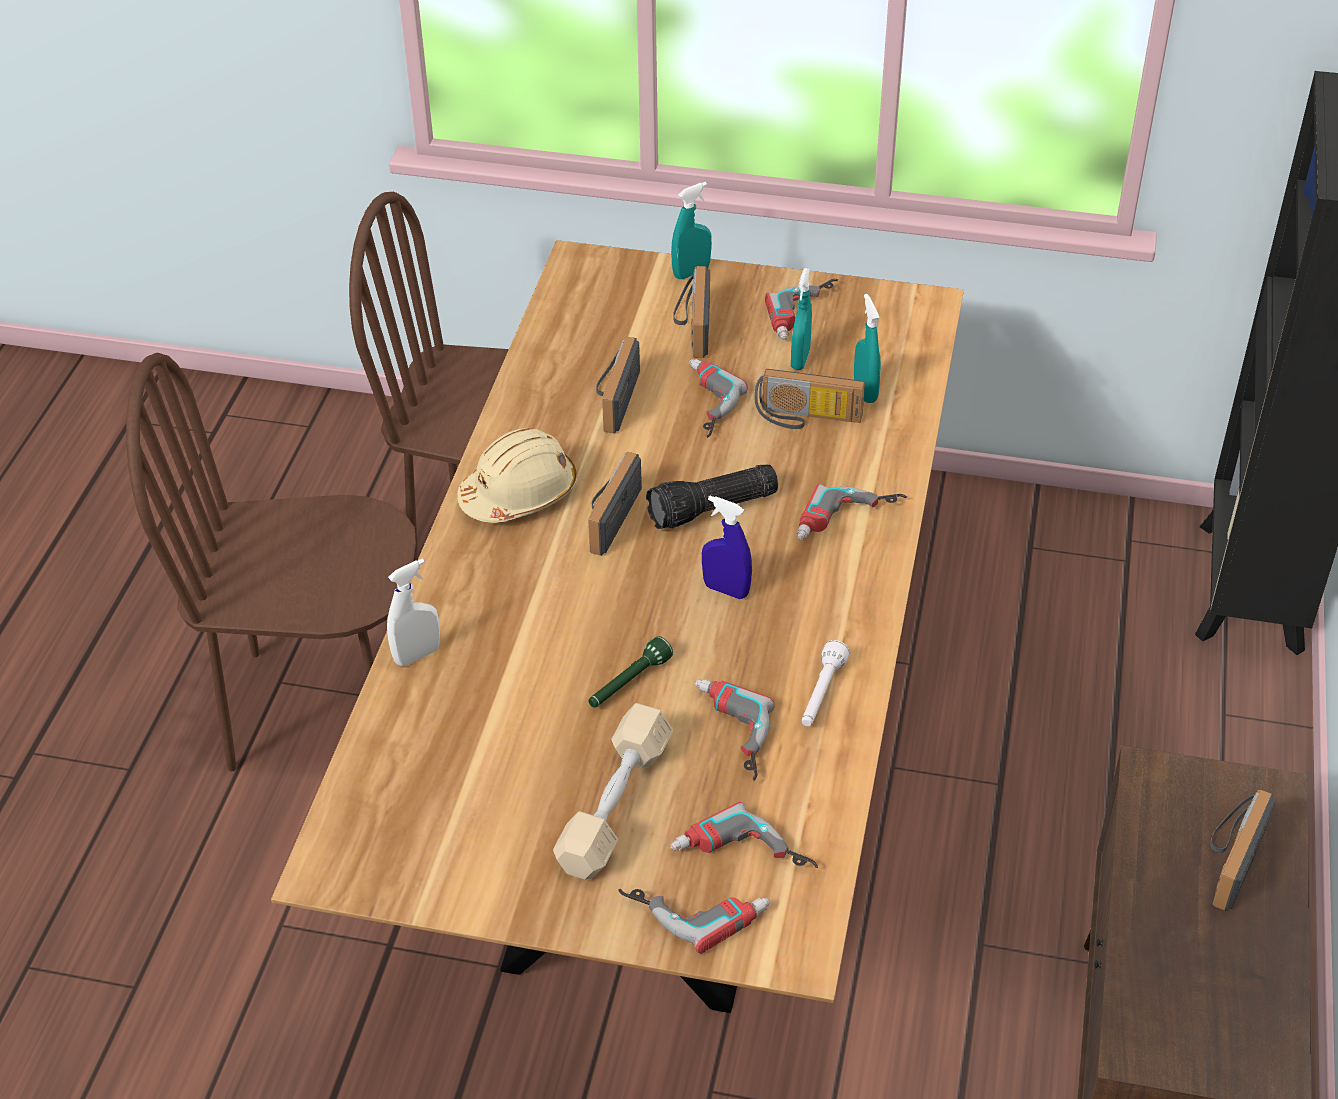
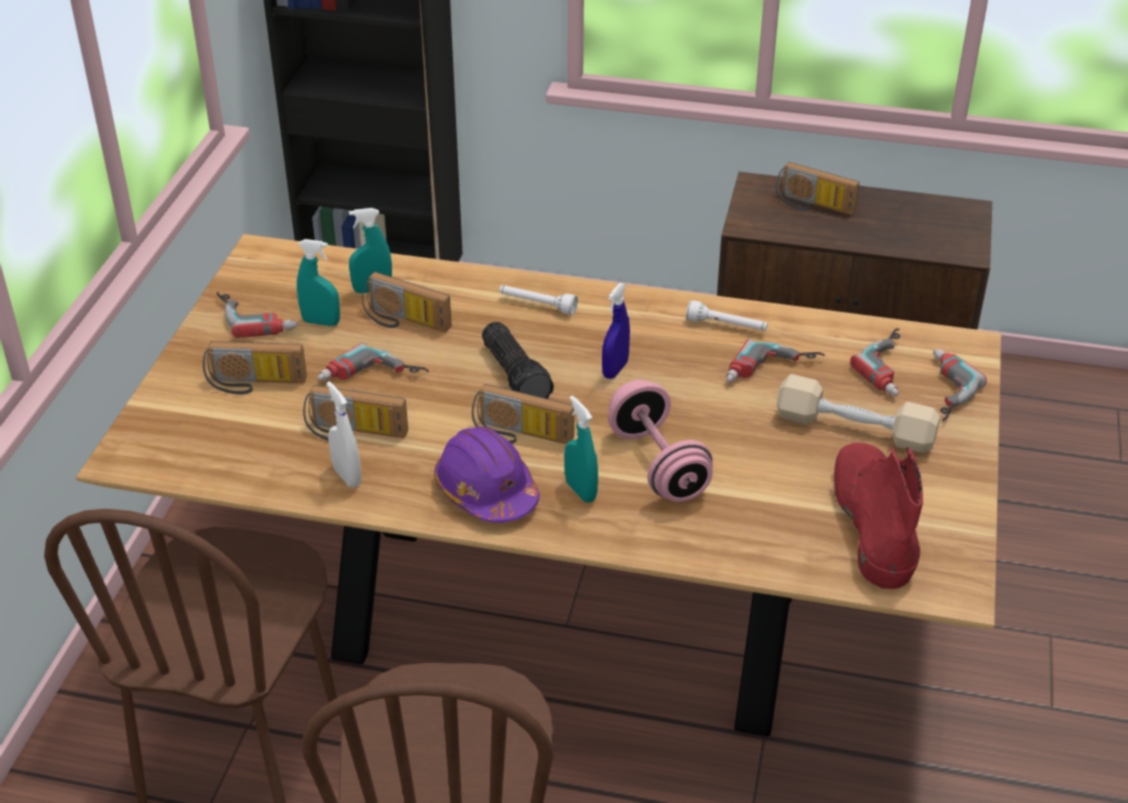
camera: 90 degrees left, 5 degrees down
white spray bottle [387,558,440,666] -> white spray bottle moved to [326,381,361,487]
beige hard hat [457,428,577,523] -> purple hard hat [434,426,540,523]
green flashlight [588,636,673,708] -> none
turquoise spray bottle [671,182,712,279] -> turquoise spray bottle moved to [564,396,598,503]
radio [754,369,865,429] -> radio turned 105 degrees clockwise [362,272,452,332]
power drill [797,484,907,540] -> white flashlight [499,285,578,315]
none -> pink dumbbell [608,380,713,502]
none -> red boot [832,443,923,589]

